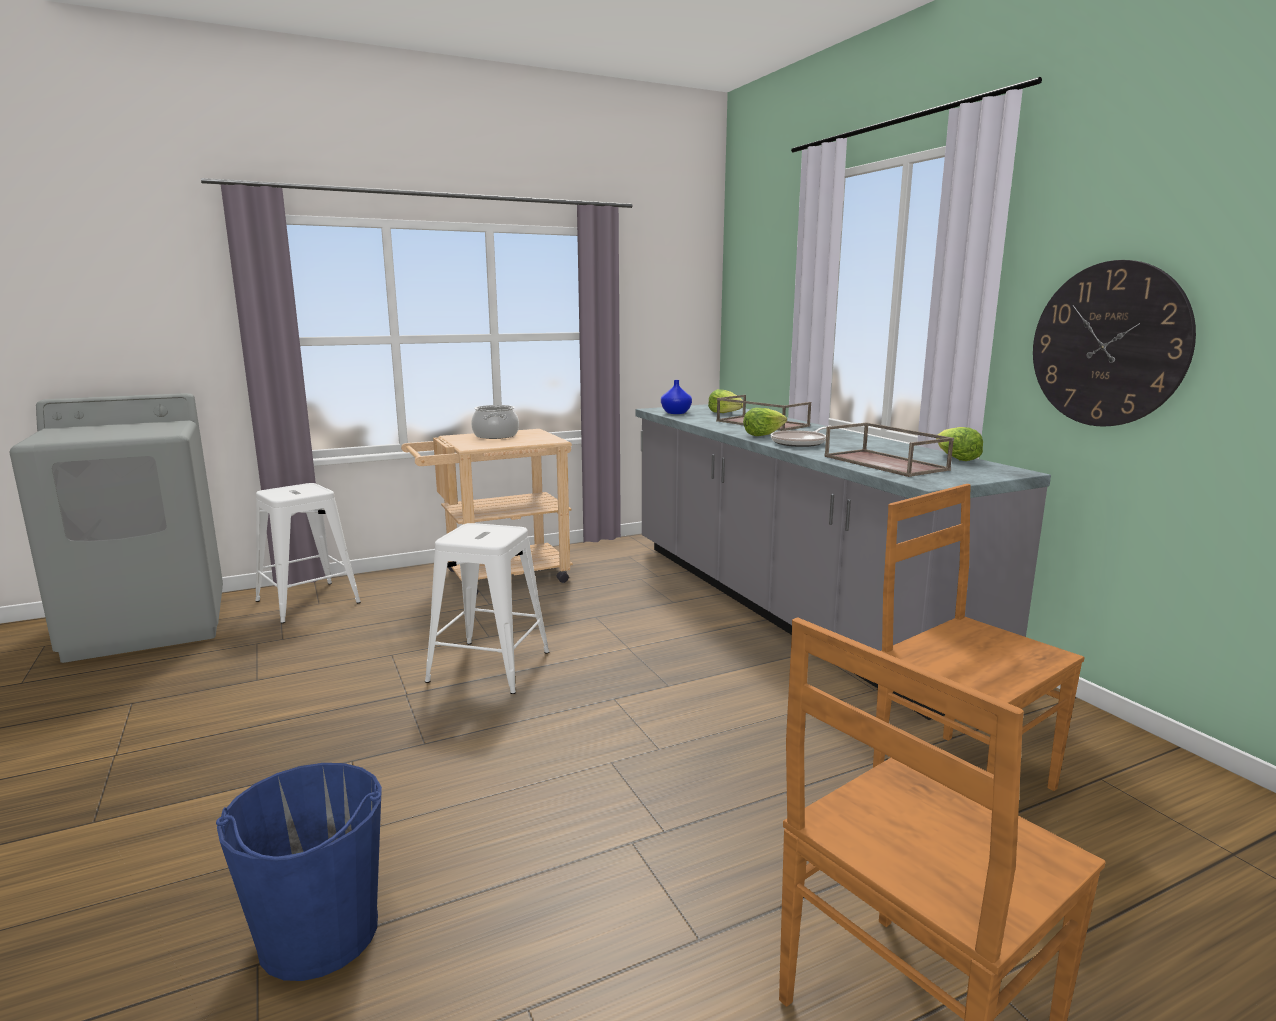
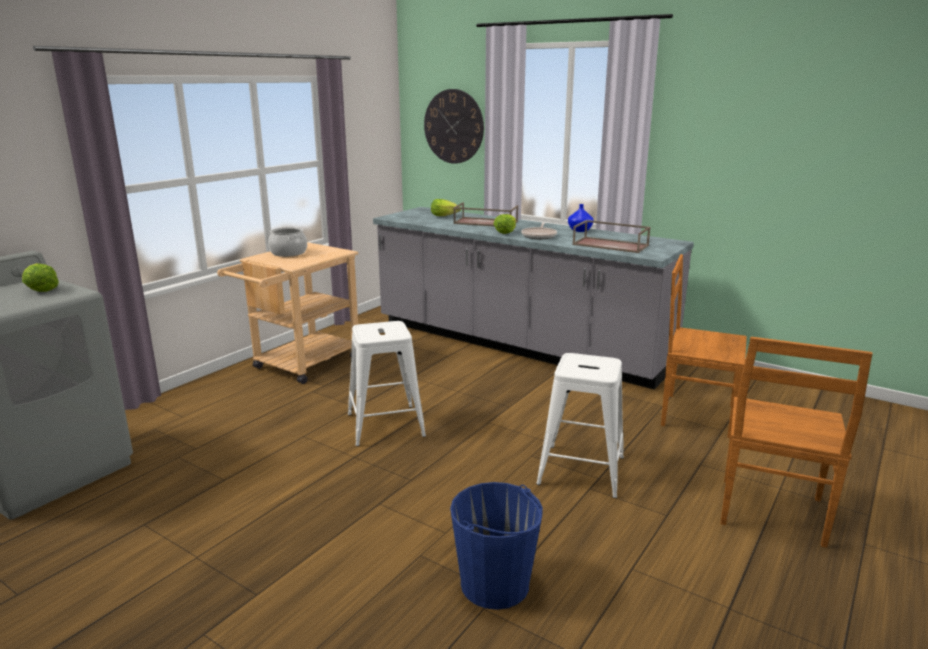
camera: 30 degrees left, 5 degrees up
white stool [255,483,361,623] -> white stool moved to [536,353,624,498]
blue vase [661,380,692,414] -> blue vase moved to [568,204,594,232]
lettuce [936,427,983,461] -> lettuce moved to [22,263,59,292]
wall clock [1033,260,1196,427] -> wall clock moved to [424,89,484,164]

